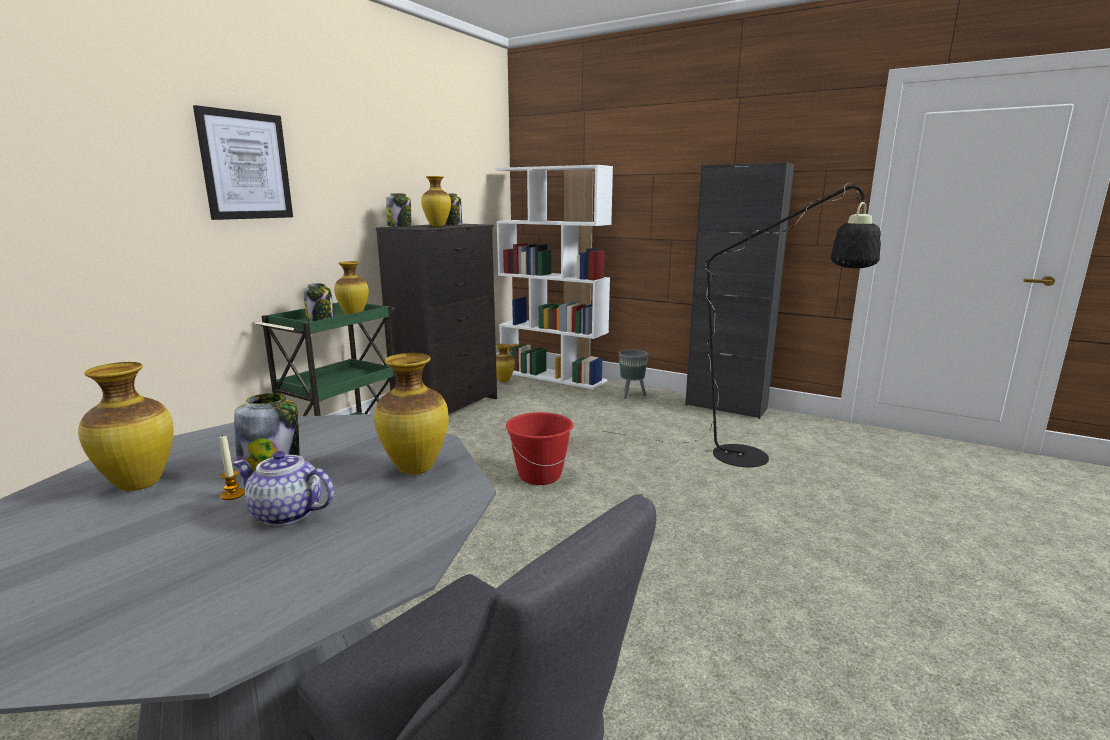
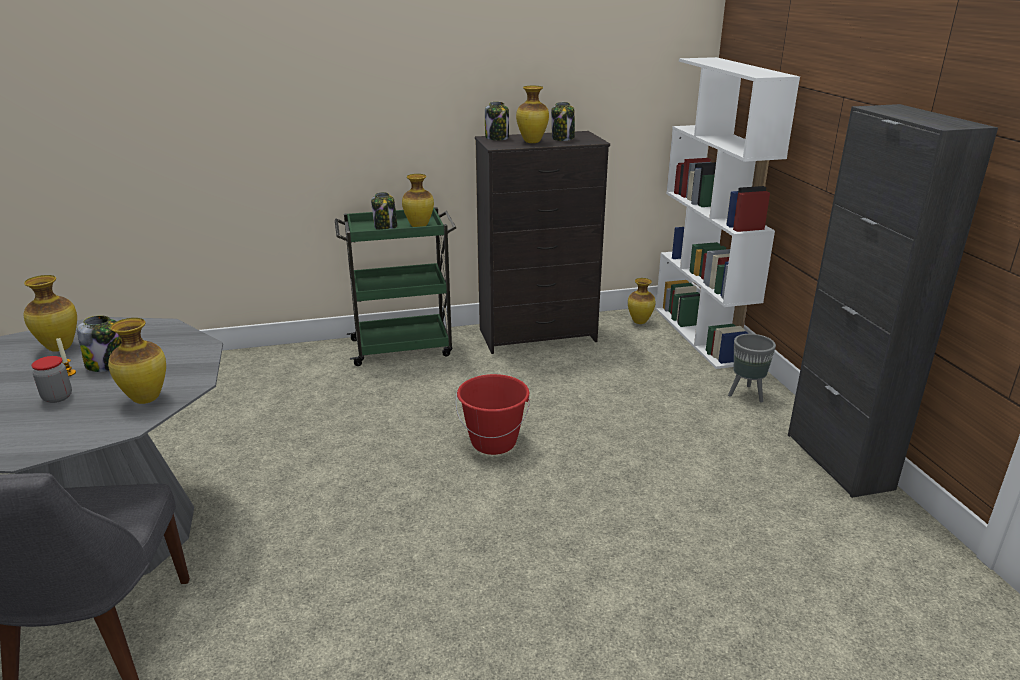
camera: 45 degrees right, 10 degrees up
picture [193,105,293,220] -> none
teapot [233,451,334,526] -> jar [31,356,72,403]
black floor lamp [602,183,881,467] -> none

